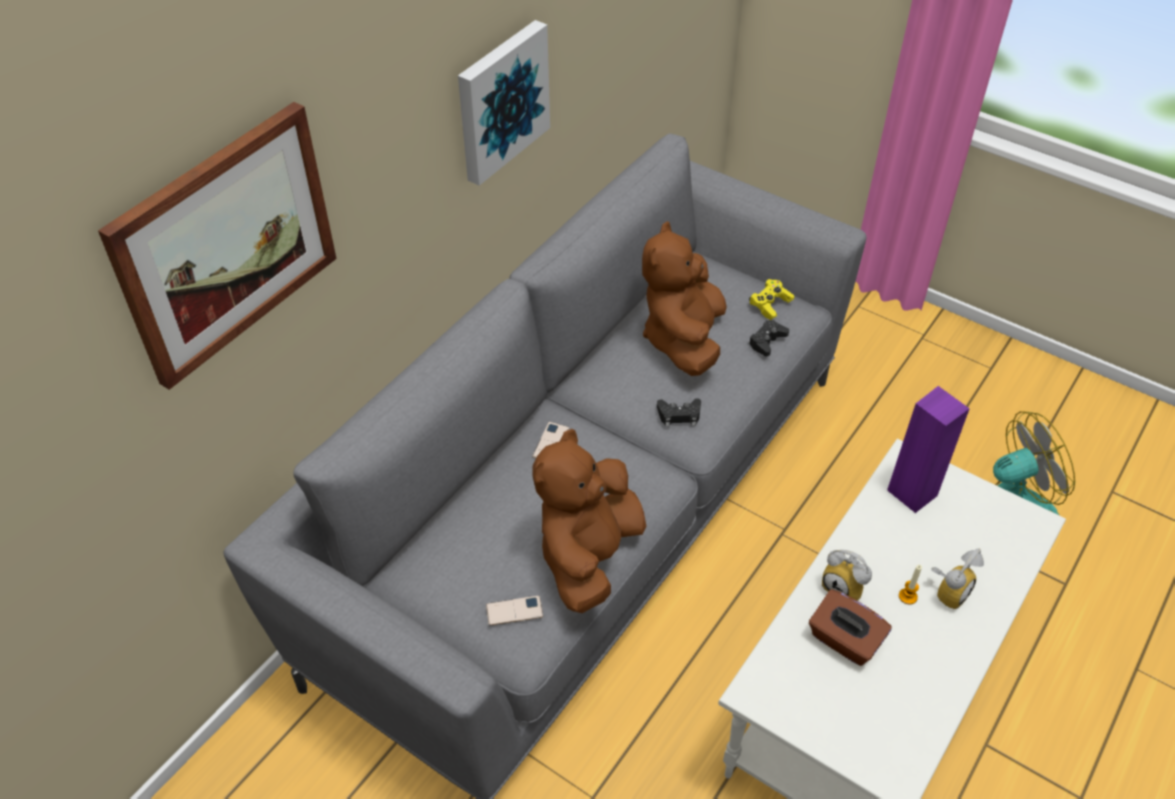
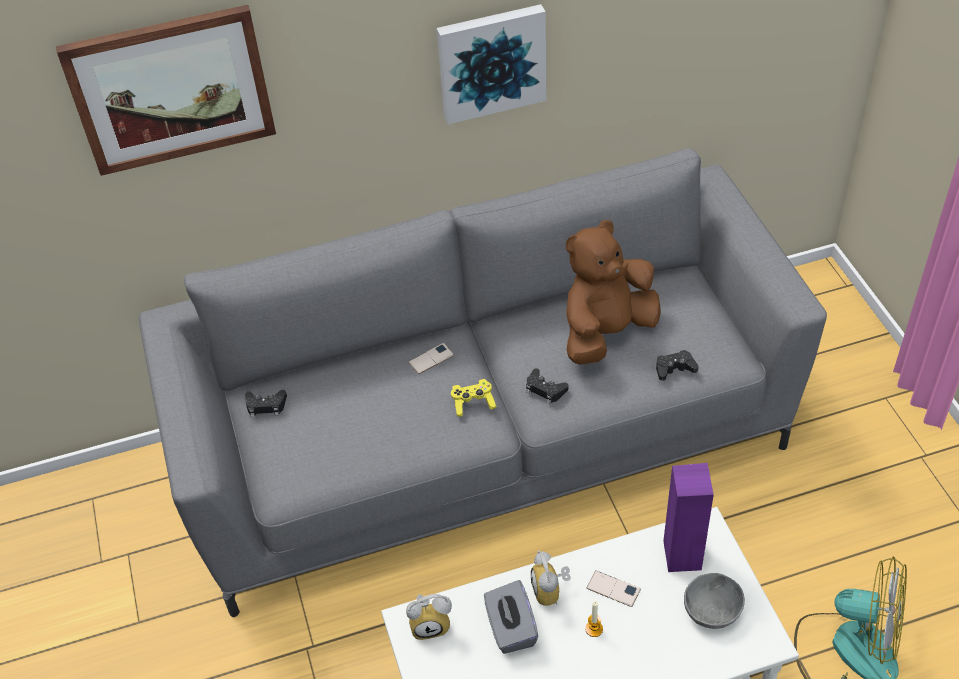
camera: 40 degrees right, 0 degrees up
phone [486,596,543,626] -> phone moved to [586,570,641,607]
brown plush toy [532,429,646,613] -> none
yellow game controller [749,279,795,320] -> yellow game controller moved to [451,379,496,417]
brown tissue box [809,589,892,666] -> grey tissue box [484,580,538,654]
alarm clock [931,548,984,610] -> alarm clock moved to [406,594,452,640]
none -> black game controller [245,390,287,417]
none -> grey bowl [684,573,745,629]

